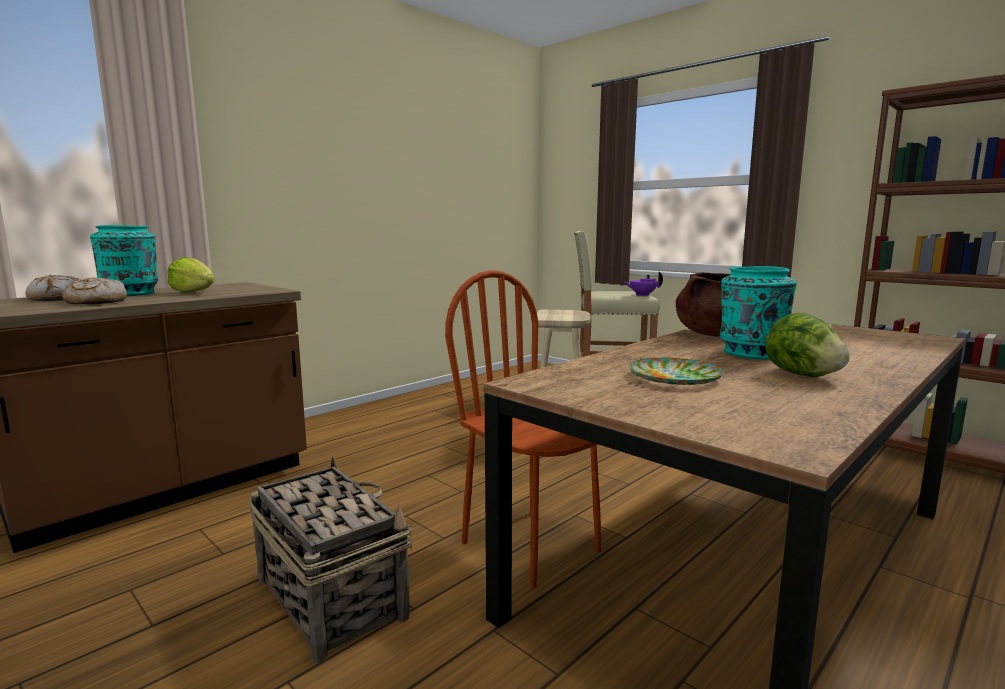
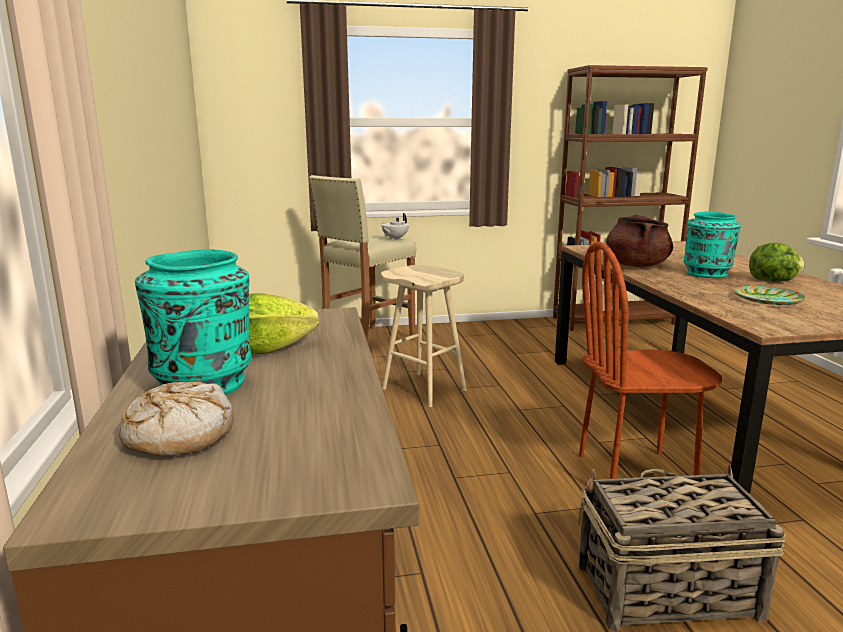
camera: 55 degrees left, 5 degrees up
bread [62,277,127,304] -> none
purple teapot [623,271,663,296] -> white teapot [382,213,409,240]

